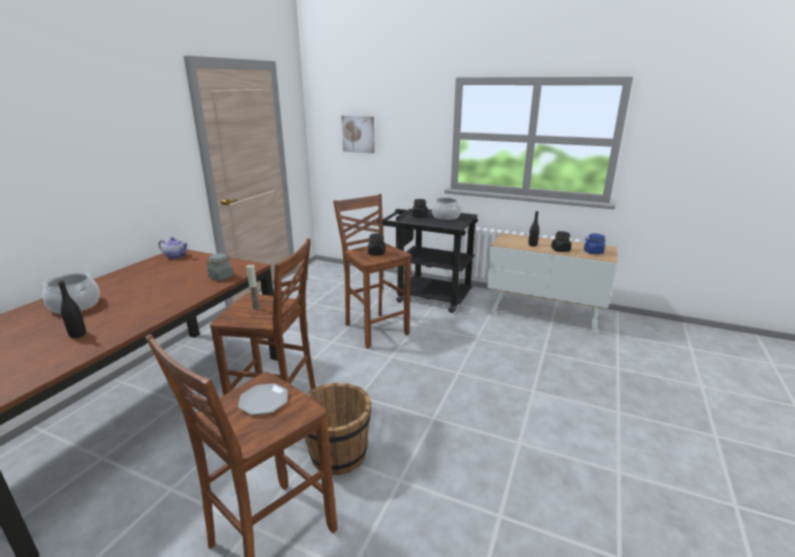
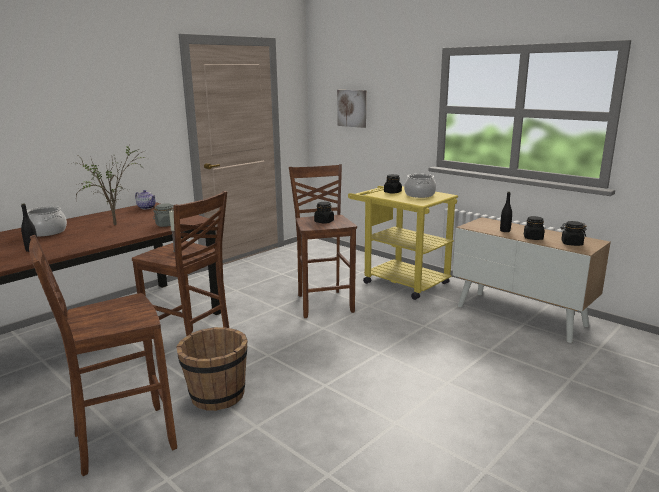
camera: 20 degrees right, 5 degrees down
plate [238,383,288,415] -> none
black cart [377,209,478,313] -> yellow cart [348,186,458,300]
blue jar [584,233,606,254] -> black jar [561,221,587,246]
none -> potted plant [75,146,152,225]

